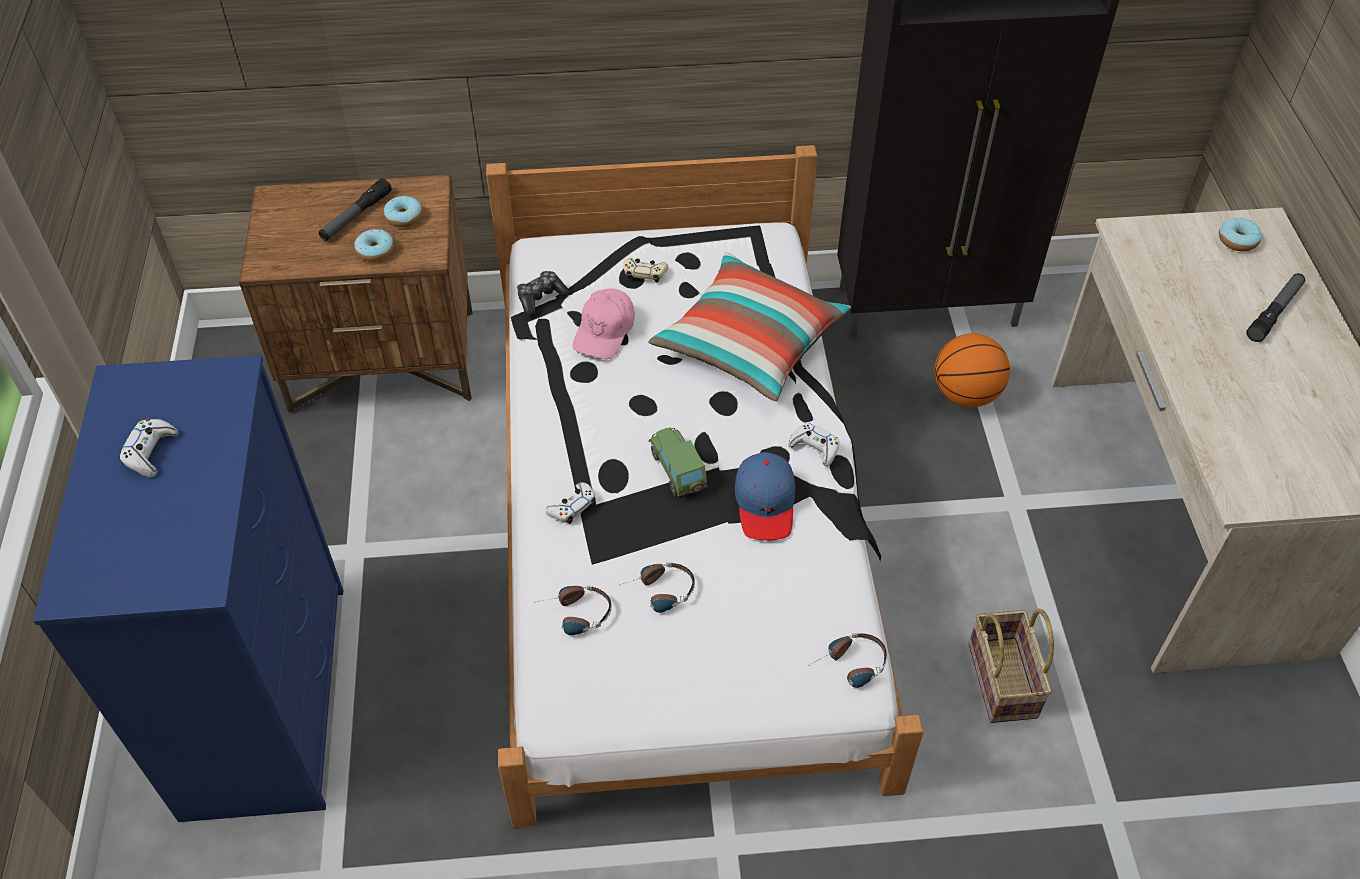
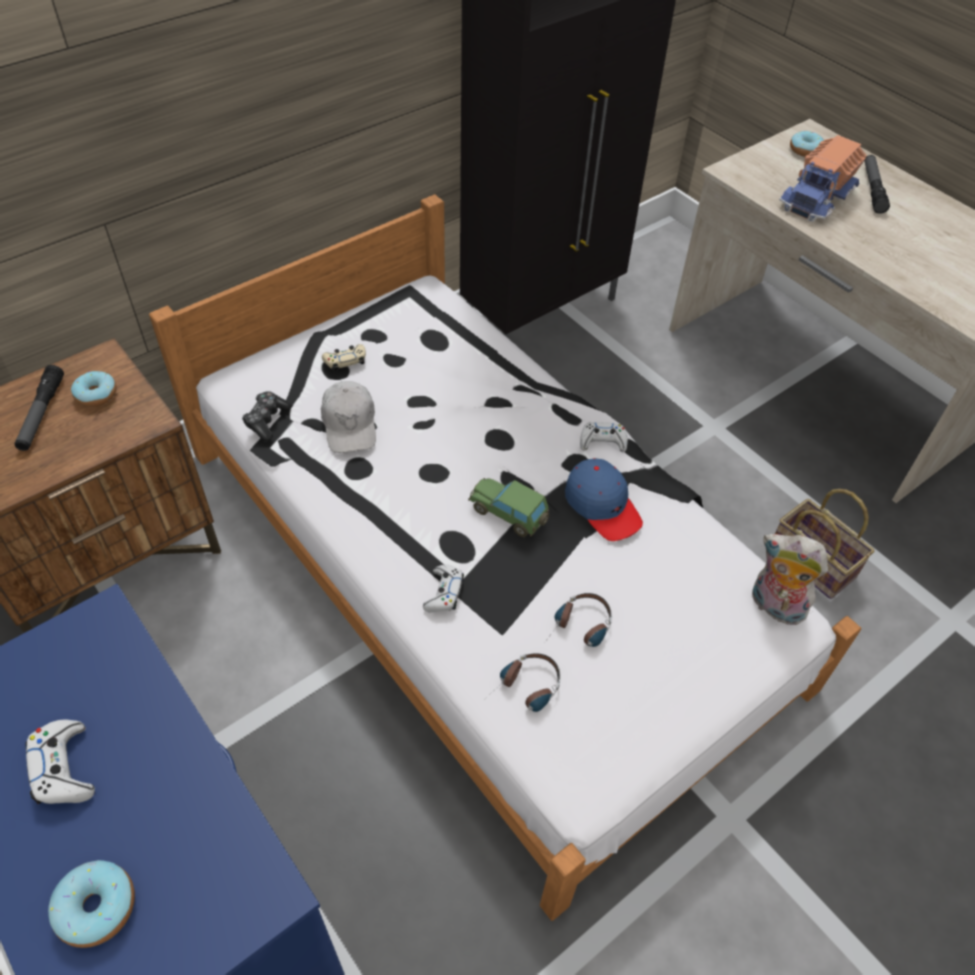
camera: 35 degrees left, 0 degrees up
donut [355,229,394,262] -> donut moved to [48,860,135,948]
pink cap [573,288,635,359] -> white cap [321,381,376,453]
pillow [648,252,851,401] -> none
headphones [808,633,888,688] -> plush toy [752,534,828,625]
basketball [935,333,1010,407] -> none
none -> toy truck [779,135,867,222]

